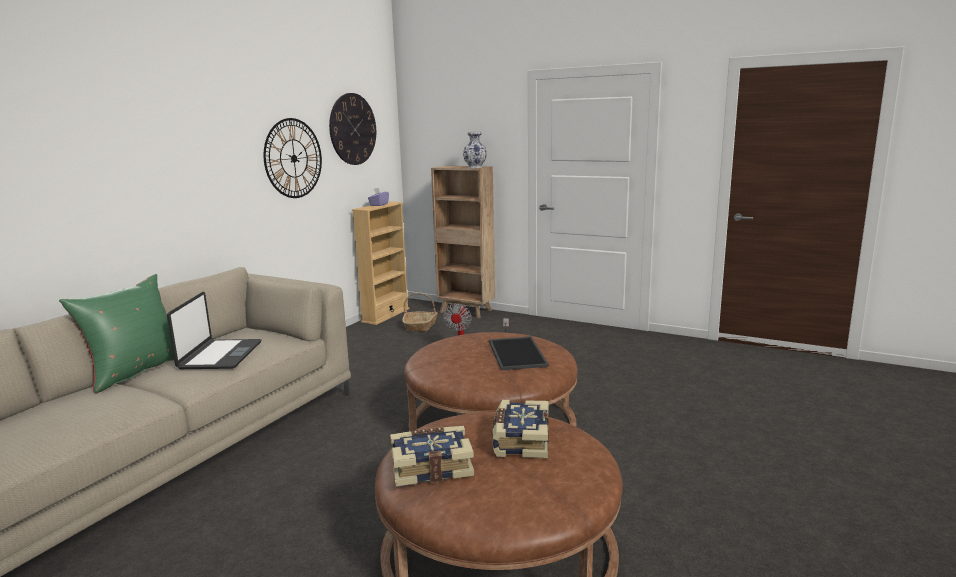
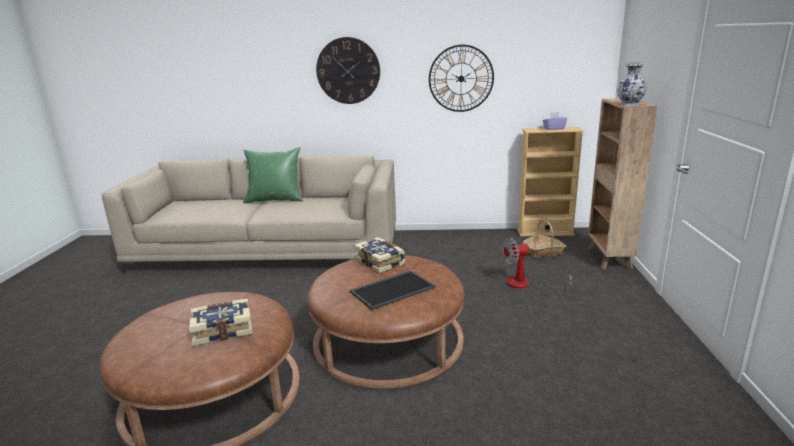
camera: 65 degrees right, 5 degrees up
laptop [167,292,261,369] -> none
wall clock [329,93,376,165] -> wall clock moved to [316,37,380,104]
book [390,426,474,487] -> book moved to [353,237,405,273]

